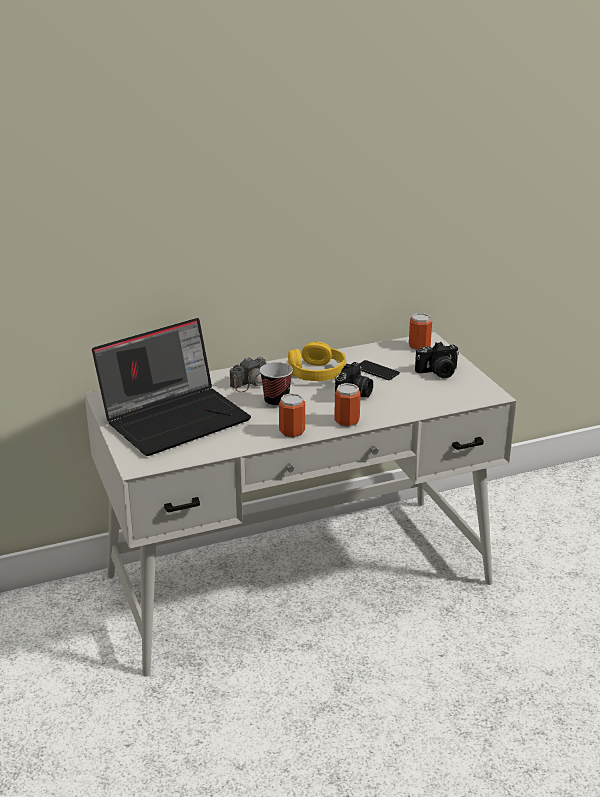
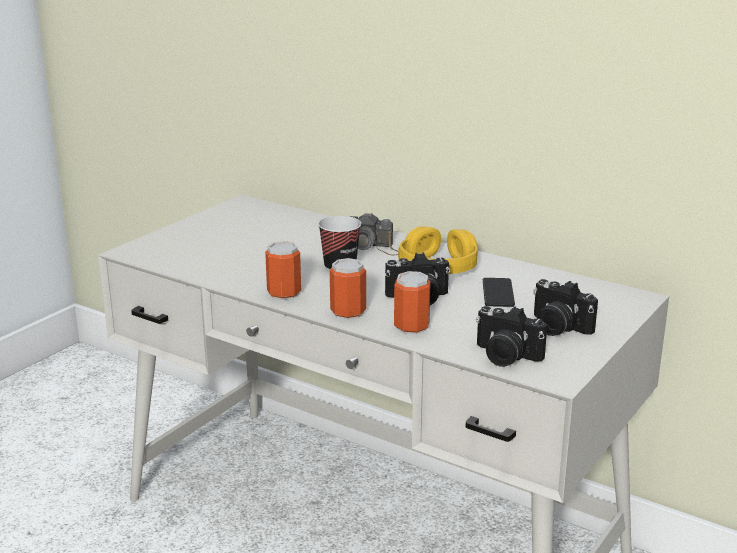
camera: 55 degrees right, 5 degrees down
laptop [92,318,251,456] -> none
can [409,313,432,350] -> can moved to [394,271,431,334]
none -> camera [476,306,547,367]

